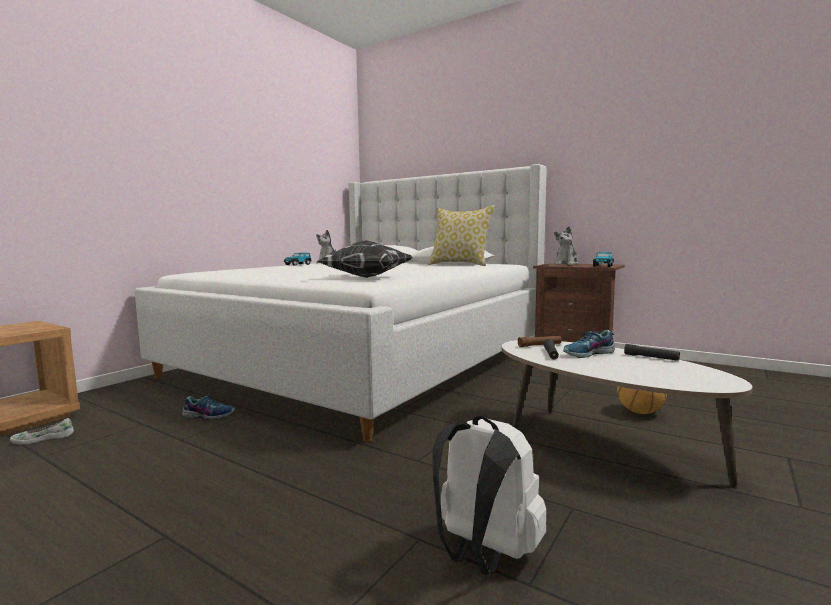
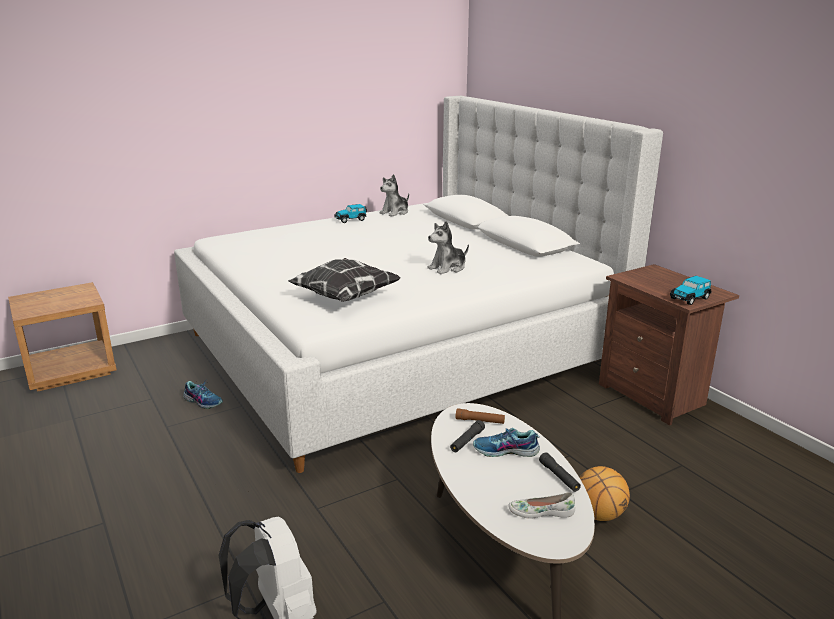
camera: 25 degrees right, 15 degrees up
white shoe [10,418,74,444] -> white shoe moved to [508,492,575,519]
pillow [428,205,495,266] -> none
plush toy [554,226,579,265] -> plush toy moved to [428,221,469,274]

